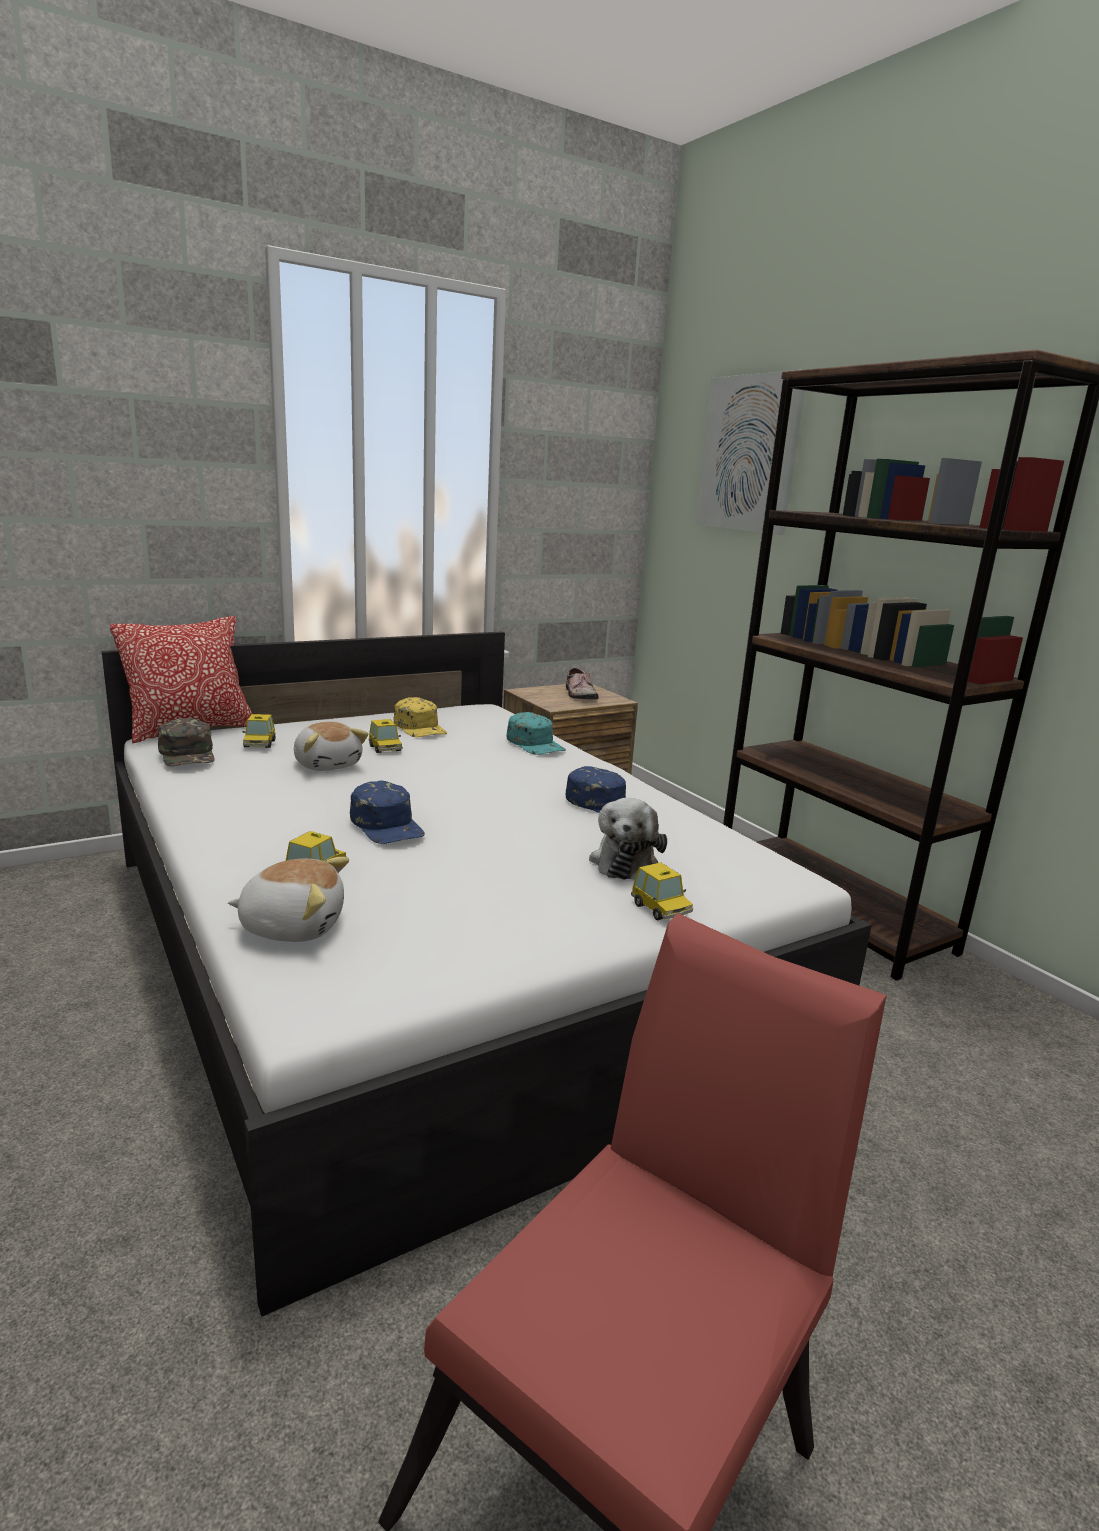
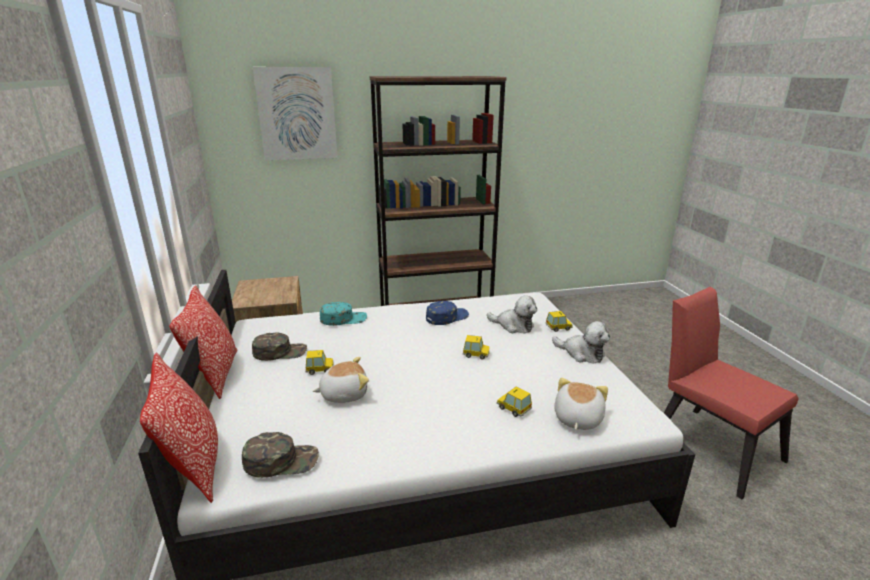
camera: 70 degrees left, 5 degrees up
toy car [243,714,275,748] -> toy car moved to [463,335,490,360]
blue cap [350,780,425,844] -> none
yellow cap [394,697,447,737] -> green cap [252,332,307,361]
shoe [566,668,599,699] -> none
none -> pillow [169,285,238,399]
none -> plush toy [552,321,610,363]

